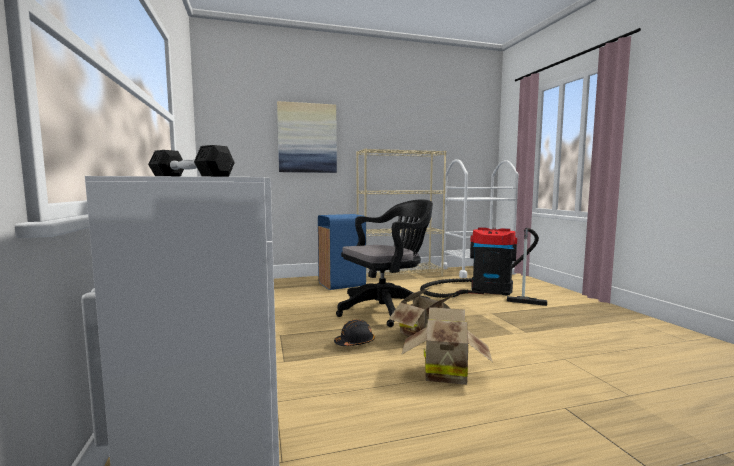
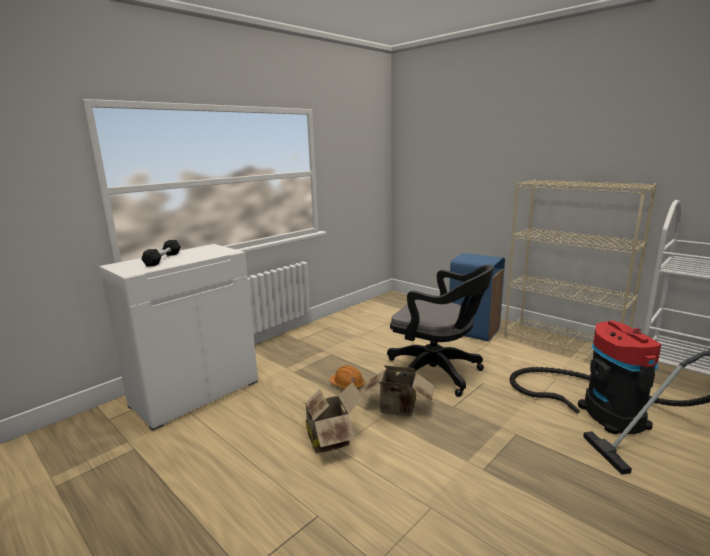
camera: 60 degrees right, 10 degrees up
picture [277,101,337,173] -> none
black hard hat [334,319,375,346] -> orange hard hat [330,365,364,389]

